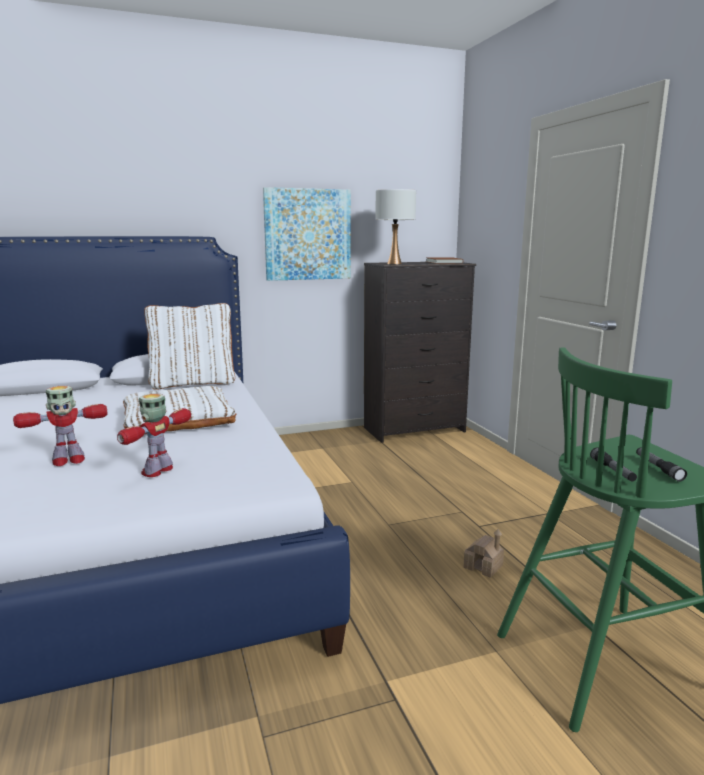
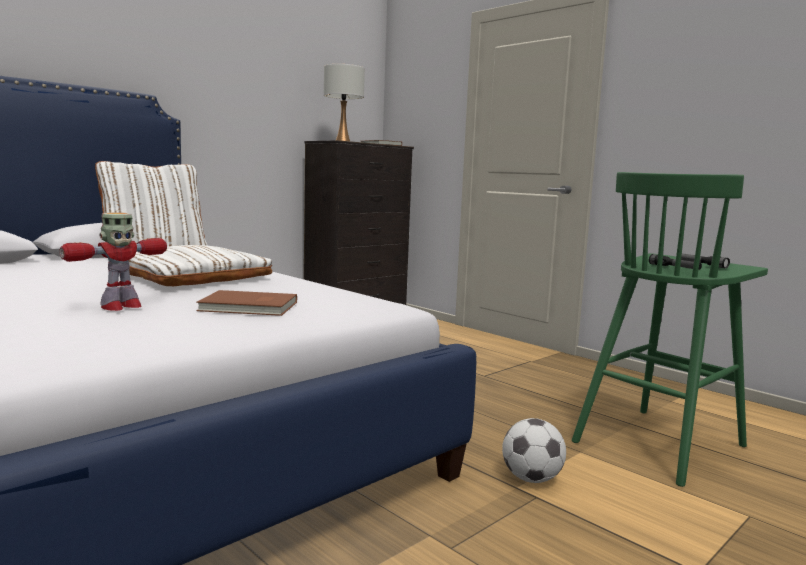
camera: 25 degrees left, 5 degrees down
toy robot [117,394,191,477] -> brown book [196,290,297,316]
picture [263,187,351,281] -> none
toy house [464,529,504,578] -> none
none -> football [502,418,566,483]

